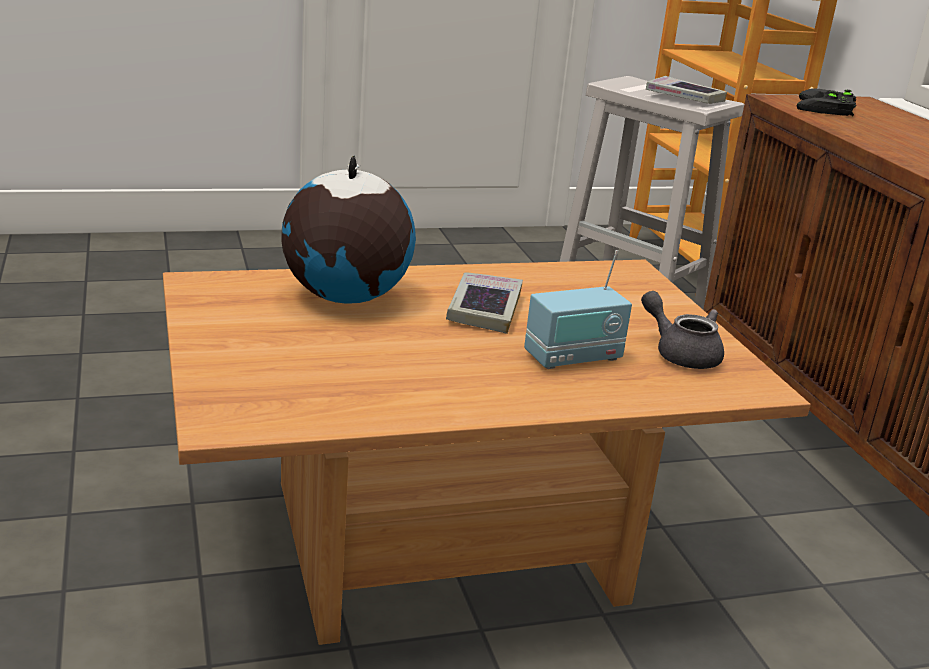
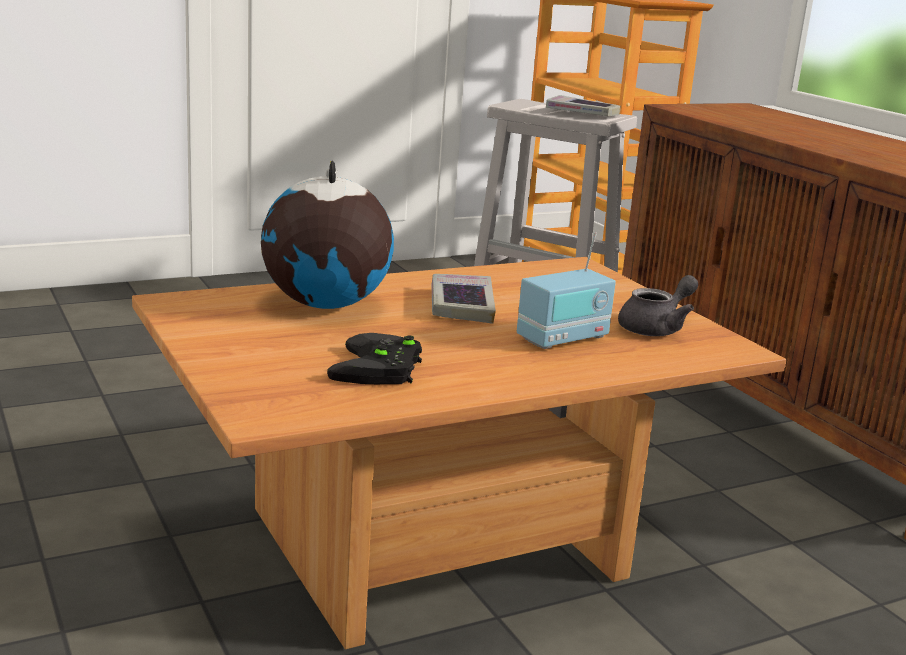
camera: 10 degrees left, 5 degrees down
grey teapot [641,291,724,369] -> grey teapot turned 105 degrees clockwise [618,275,698,336]
black game controller [797,89,856,116] -> black game controller moved to [327,333,422,384]

